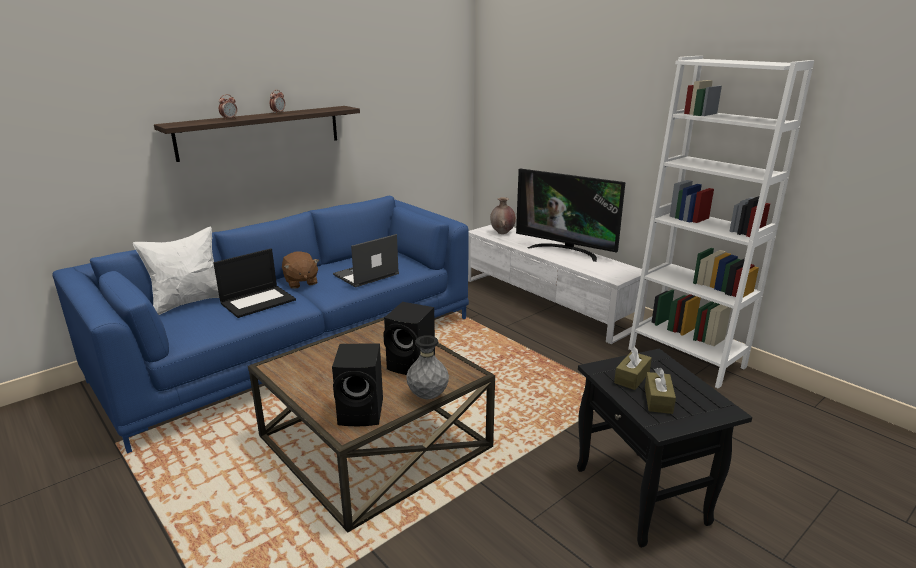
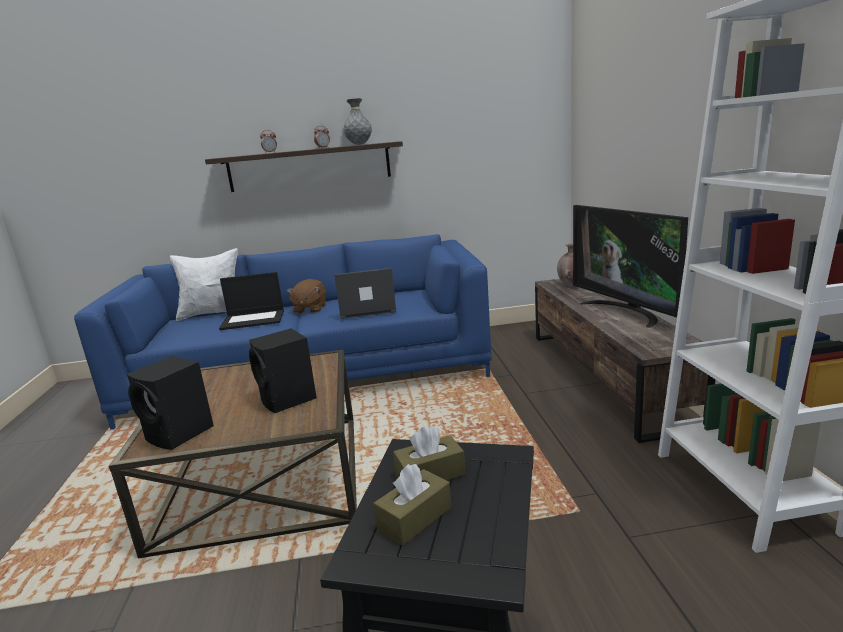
camera: 35 degrees right, 5 degrees down
grey vase [406,335,449,399] -> grey vase moved to [343,98,372,145]
white tv stand [468,225,649,344] -> brown tv stand [535,279,715,443]

